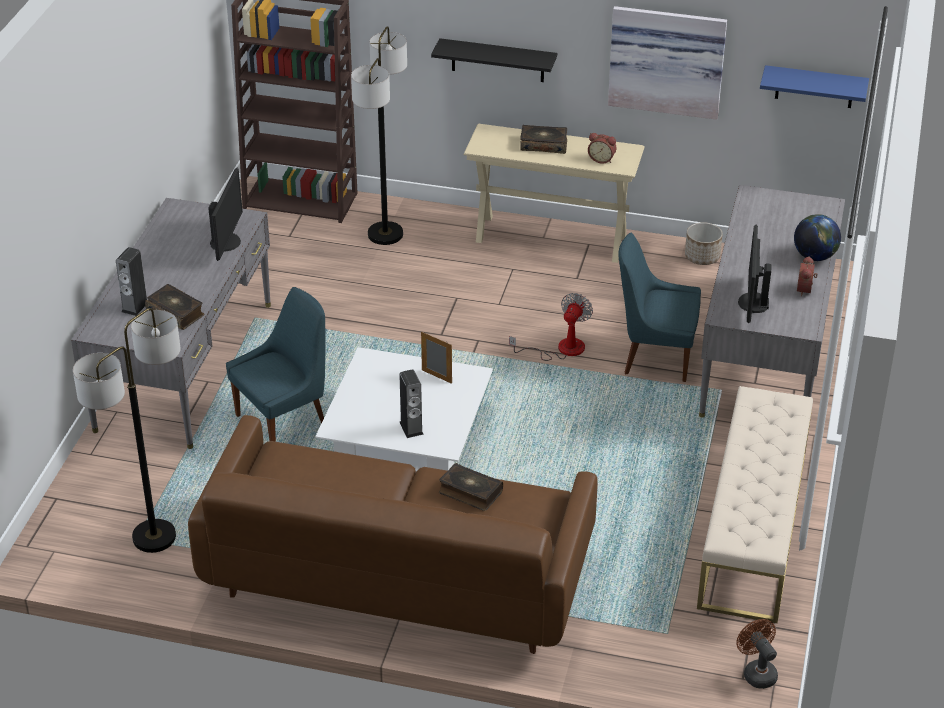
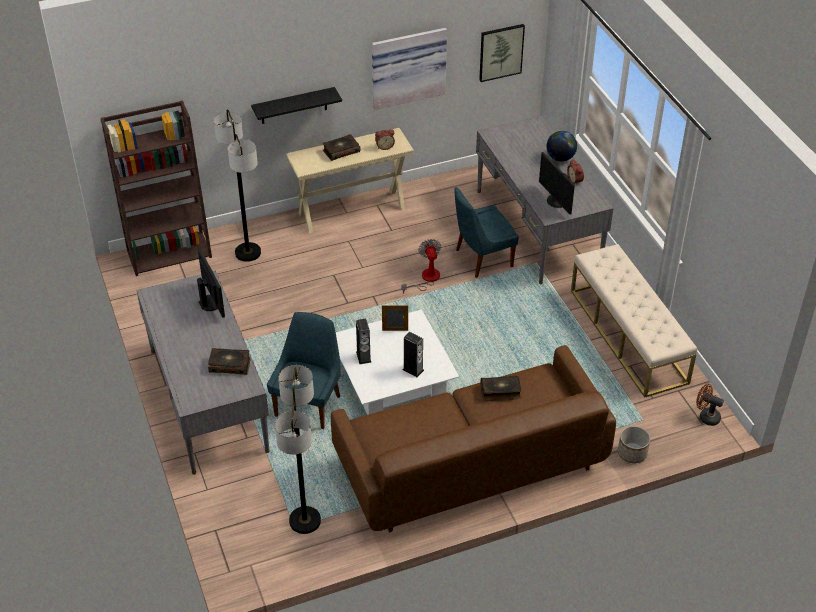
camera: 35 degrees left, 5 degrees up
speaker [116,247,147,316] -> speaker moved to [356,319,371,364]
planter [685,222,723,265] -> planter moved to [618,426,650,463]
blue shelf [760,65,869,108] -> picture [479,24,525,82]

